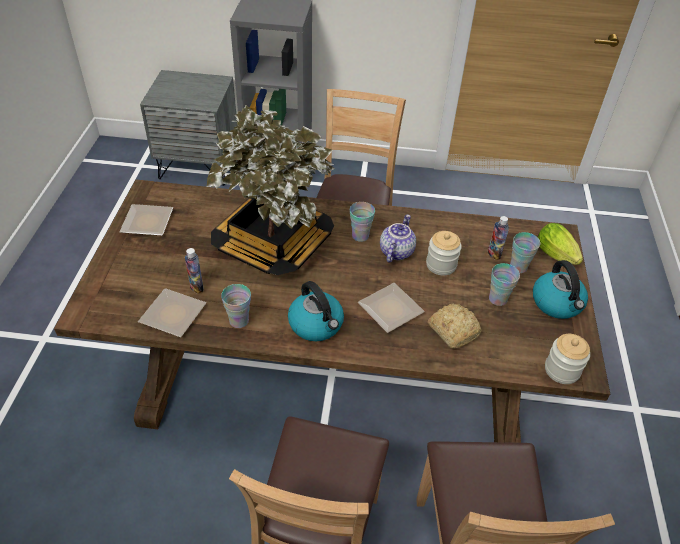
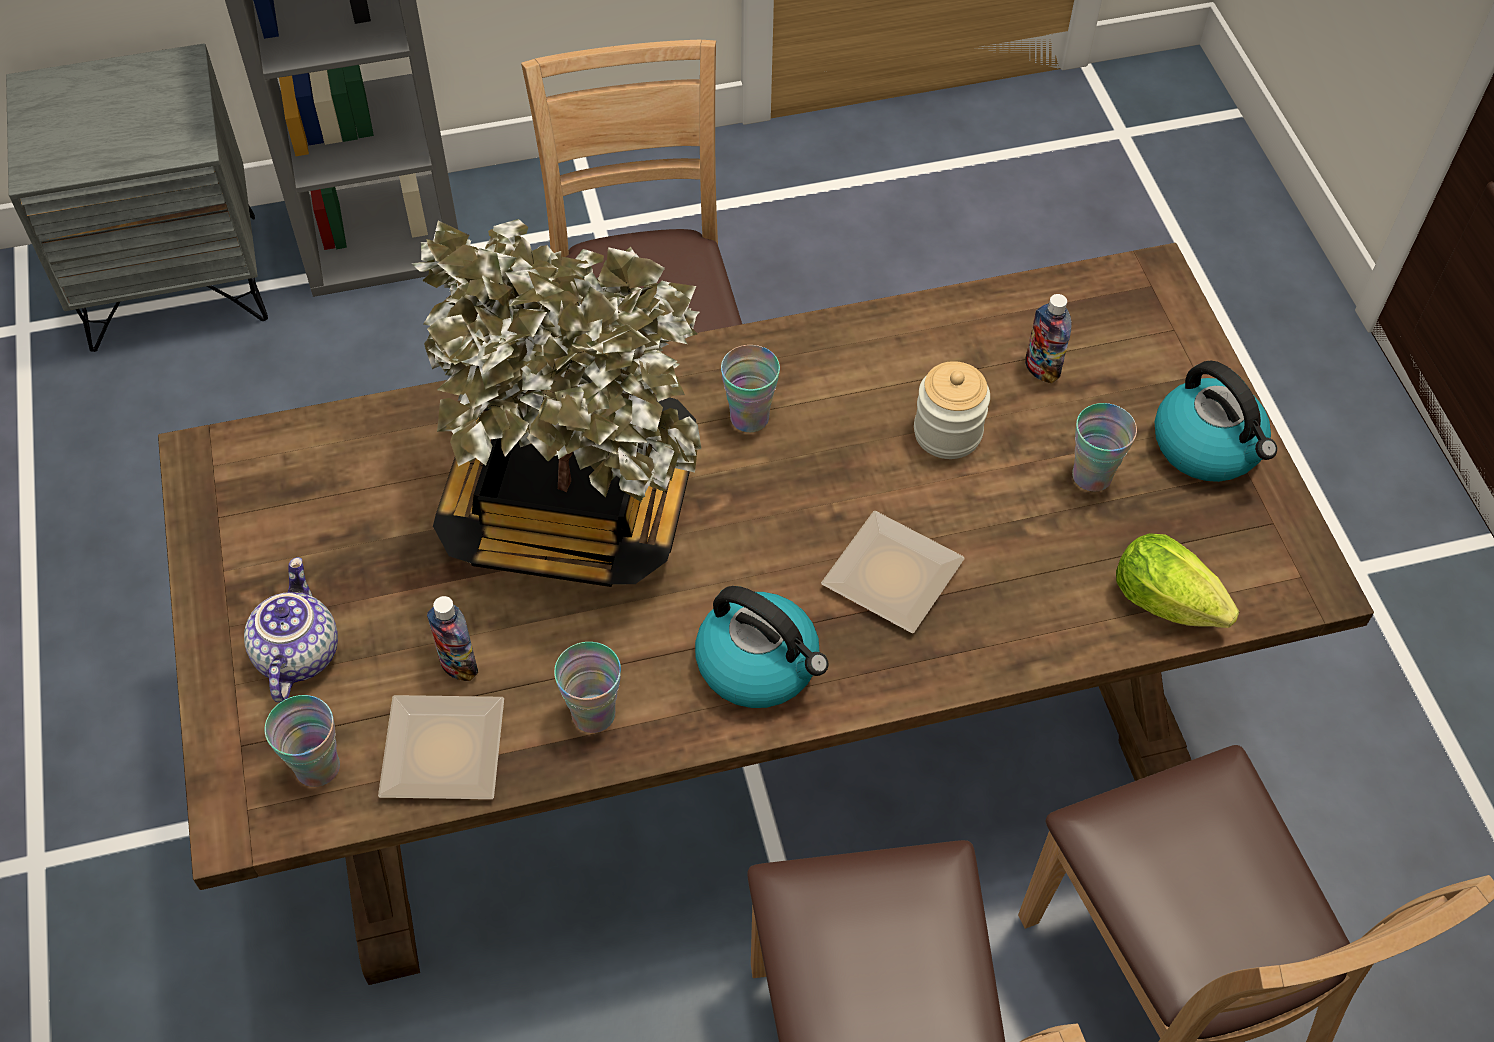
camera: 20 degrees left, 10 degrees up
plate [119,204,173,236] -> none
teapot [380,214,416,263] -> teapot moved to [244,557,338,703]
bread [428,304,481,349] -> none
cup [510,232,540,273] -> cup moved to [265,695,340,787]
lettuce [538,223,583,265] -> lettuce moved to [1116,533,1239,628]
jar [545,334,590,384] -> none

